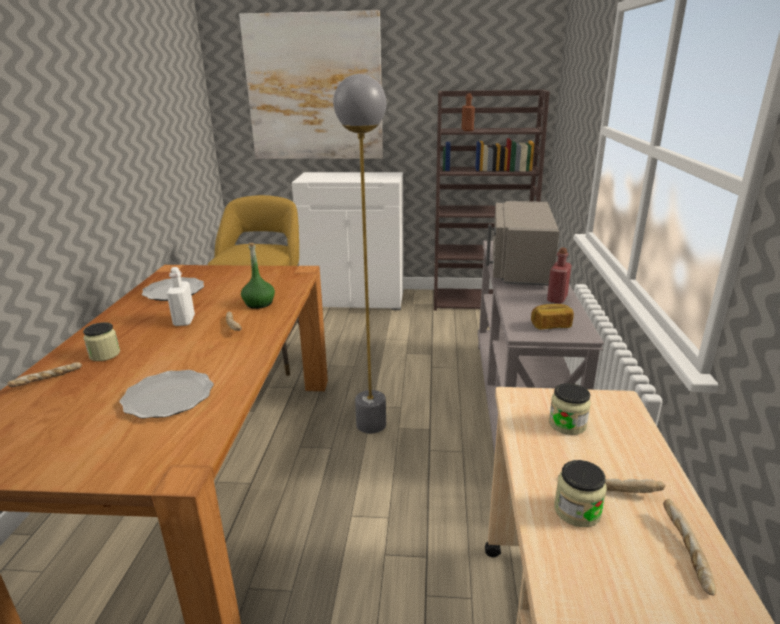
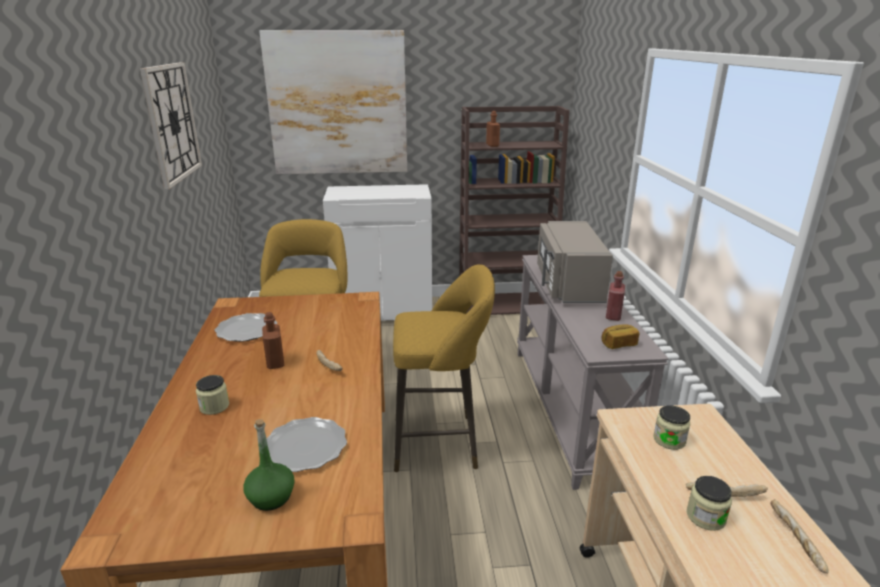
camera: 10 degrees left, 0 degrees up
bread [7,362,82,387] -> none
white bottle [167,267,195,326] -> brown bottle [262,312,284,369]
green bottle [241,243,275,309] -> green bottle moved to [243,419,295,511]
grey floor lamp [333,74,386,434] -> yellow stool [393,264,495,472]
none -> wall clock [140,62,202,189]

